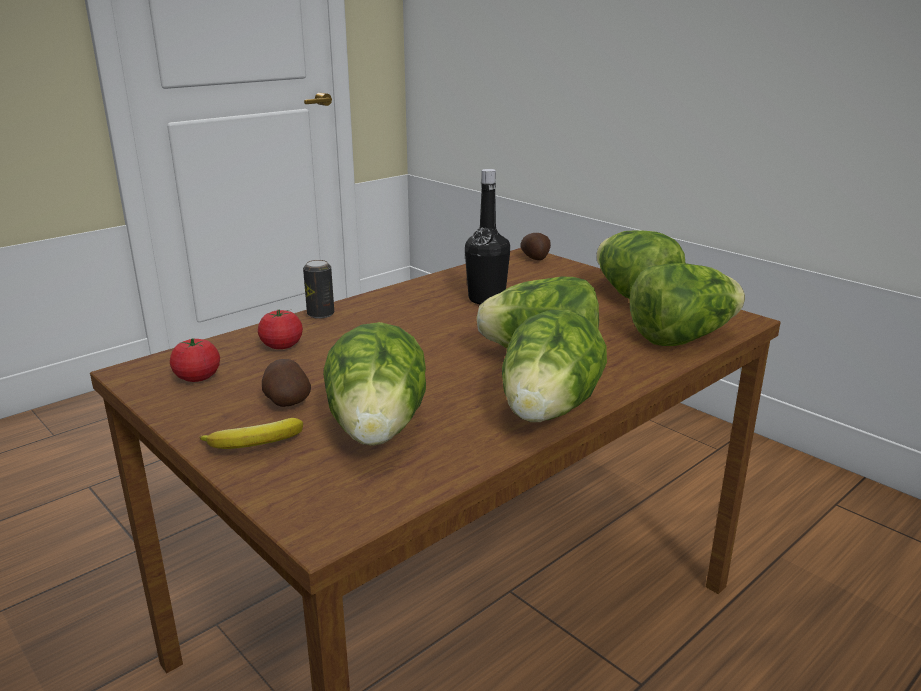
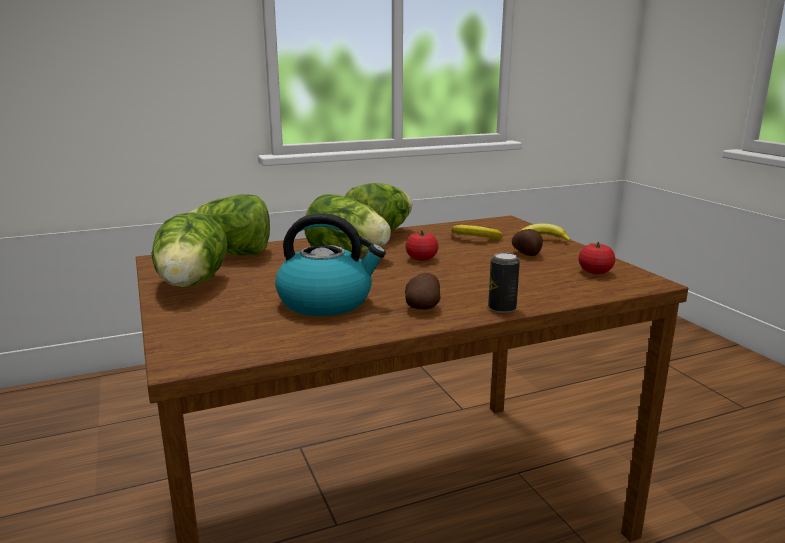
camera: 160 degrees left, 5 degrees down
tomato [258,309,303,349] -> tomato moved to [405,231,439,261]
lettuce [323,322,426,446] -> banana [451,225,503,239]
black bottle [465,169,510,304] -> kettle [275,213,386,316]
potato [520,233,551,260] -> potato moved to [405,273,441,309]

